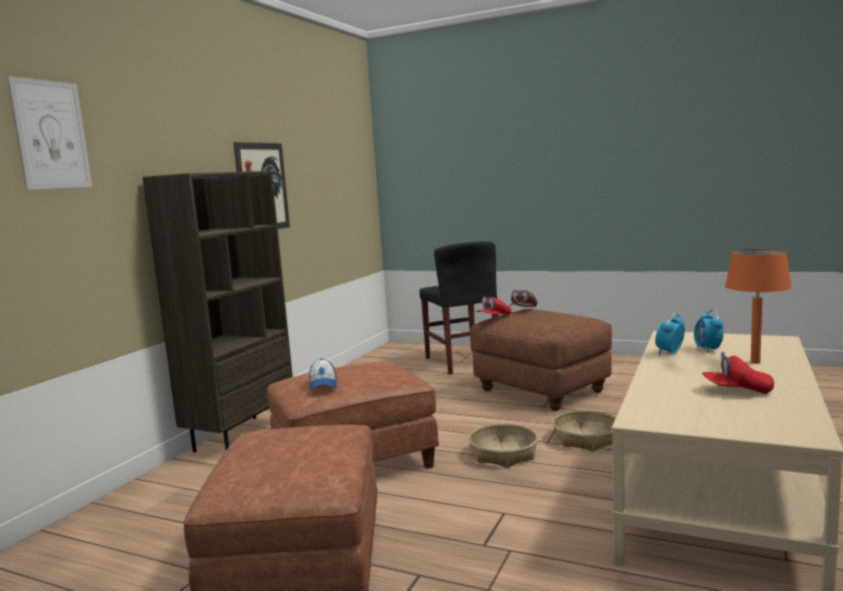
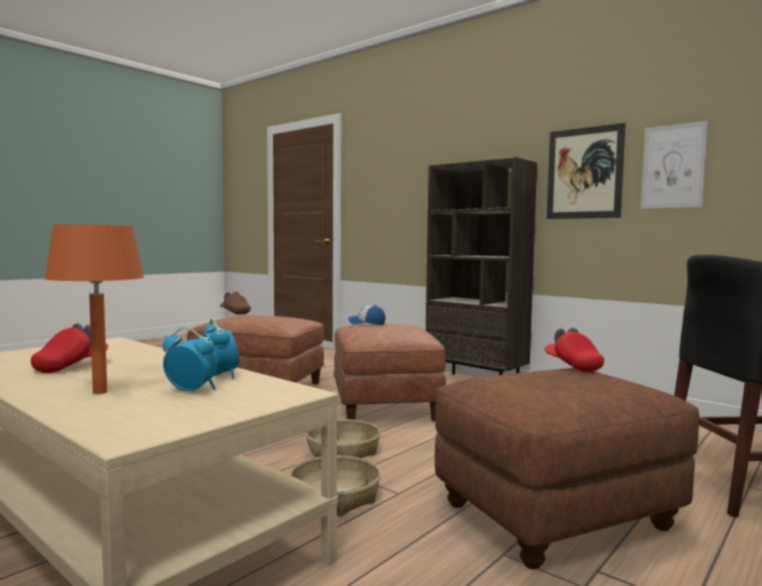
camera: 105 degrees right, 5 degrees down
picture [7,76,92,190] -> picture moved to [641,121,708,209]
brown cap [510,290,537,307] -> brown cap moved to [220,292,251,315]

